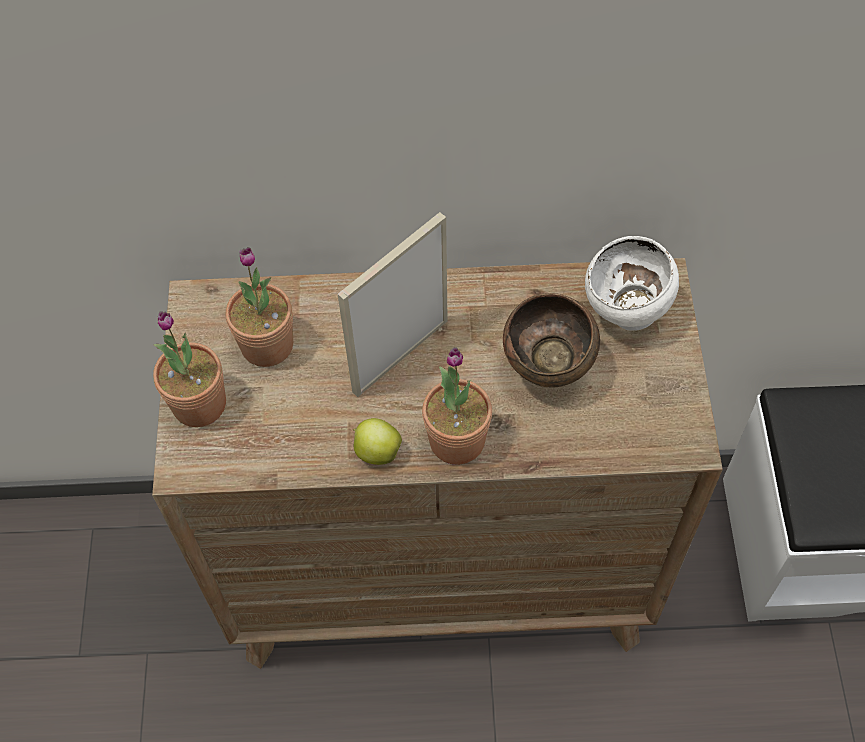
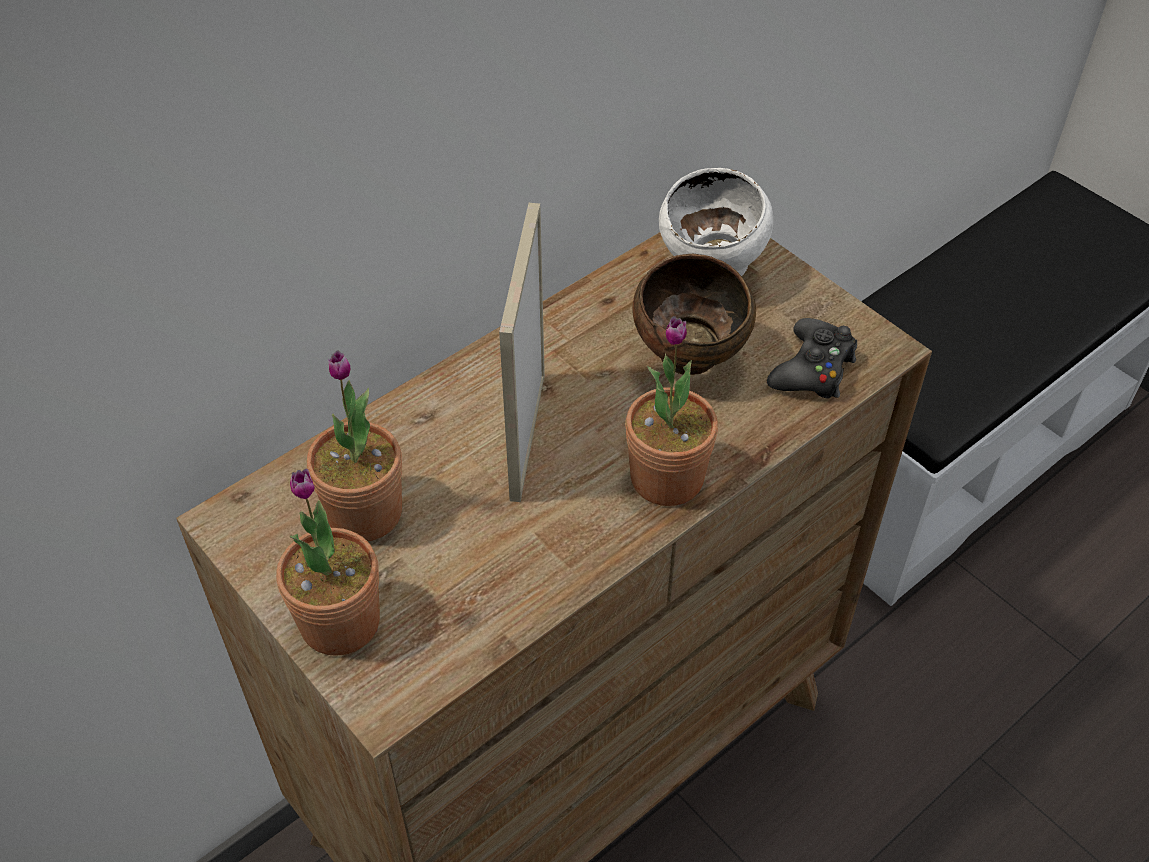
camera: 40 degrees left, 10 degrees down
apple [353,418,402,465] -> none
none -> black game controller [767,318,857,399]

